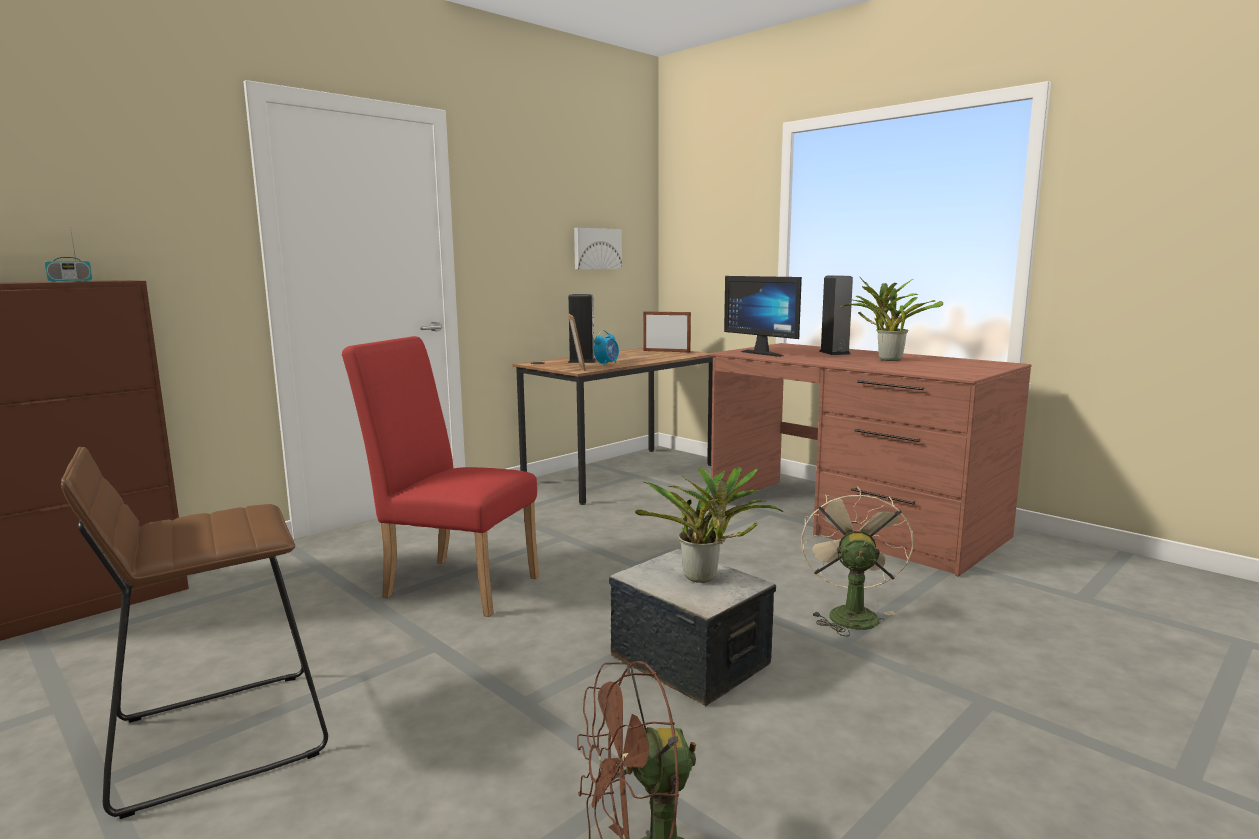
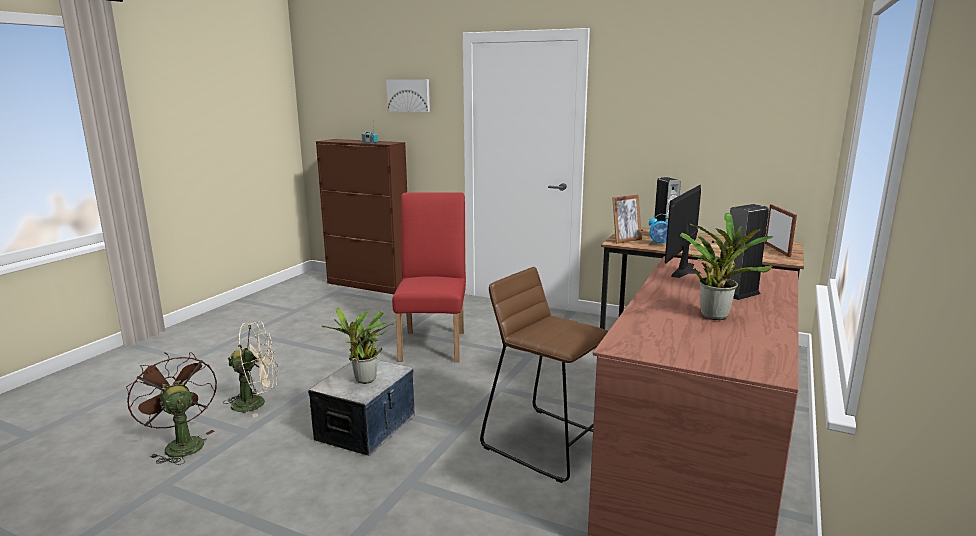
camera: 70 degrees right, 5 degrees up
brown stool [61,447,328,819] -> brown stool moved to [480,267,608,483]
picture [574,228,622,269] -> picture moved to [386,79,430,112]
beige fan [801,487,914,636] -> beige fan moved to [223,322,278,417]

